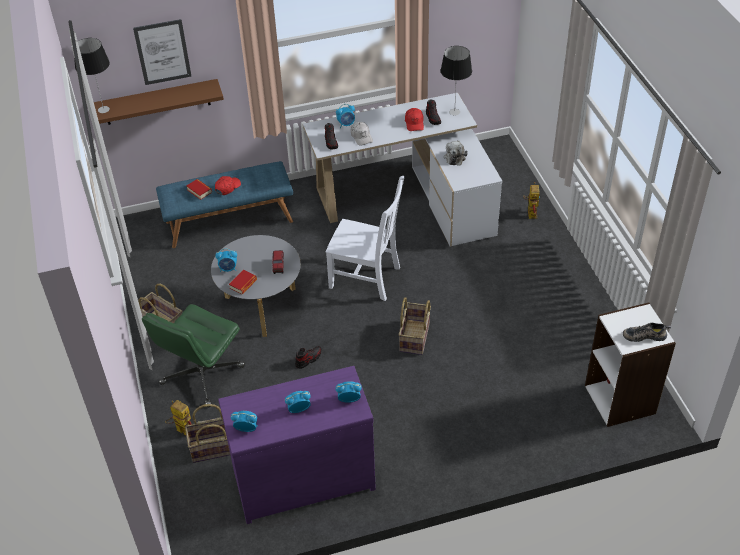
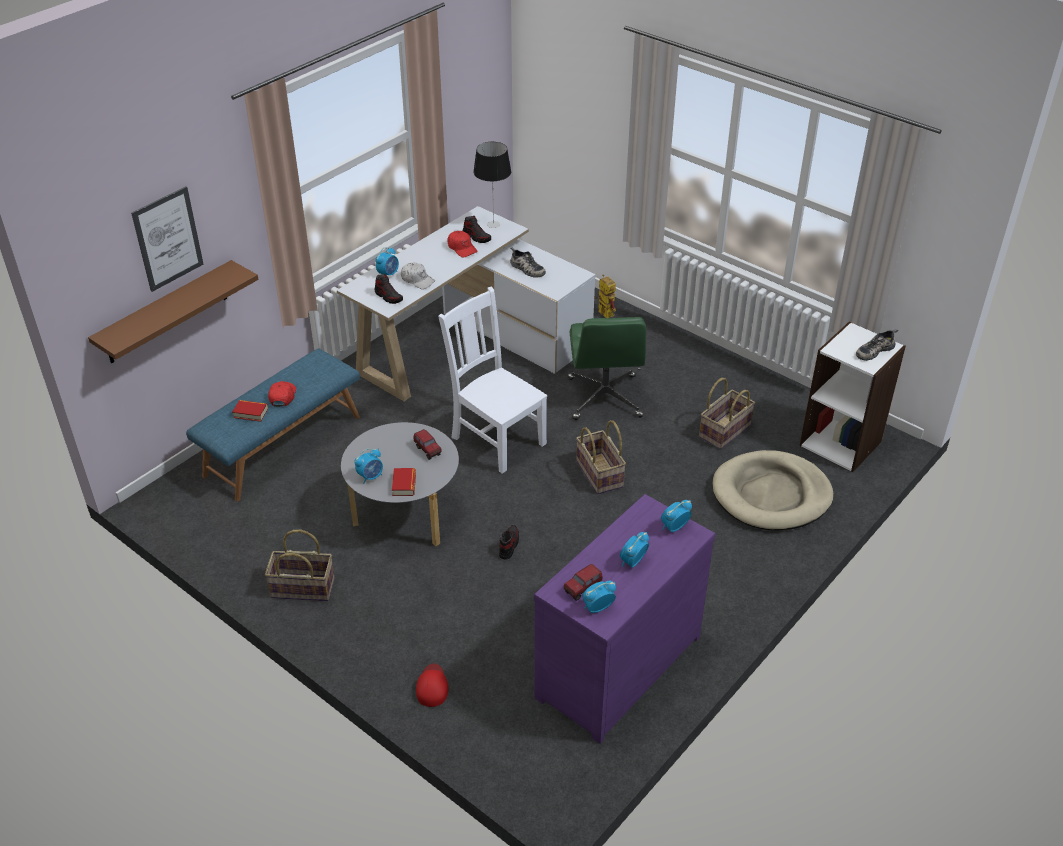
camera: 35 degrees left, 5 degrees down
table lamp [74,38,110,113] -> none
green office chair [142,304,245,407] -> green office chair moved to [568,317,646,420]
toy robot [165,400,192,435] -> red cap [416,664,448,707]
basket [185,404,230,463] -> basket moved to [699,378,755,449]
white chair [326,176,404,301] -> white chair turned 120 degrees counterclockwise [438,286,547,474]
plush toy [444,140,468,166] -> shoe [510,247,546,278]
none -> toy truck [564,564,603,601]
none -> beige dog bed [713,450,833,531]

